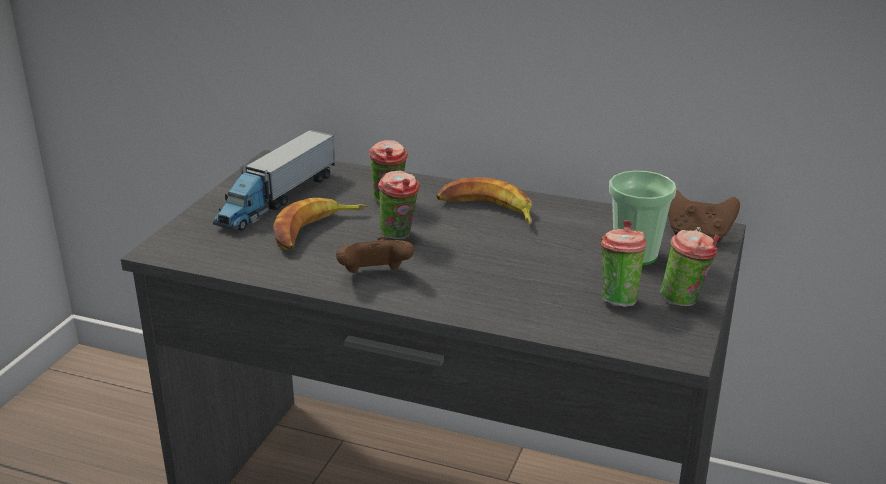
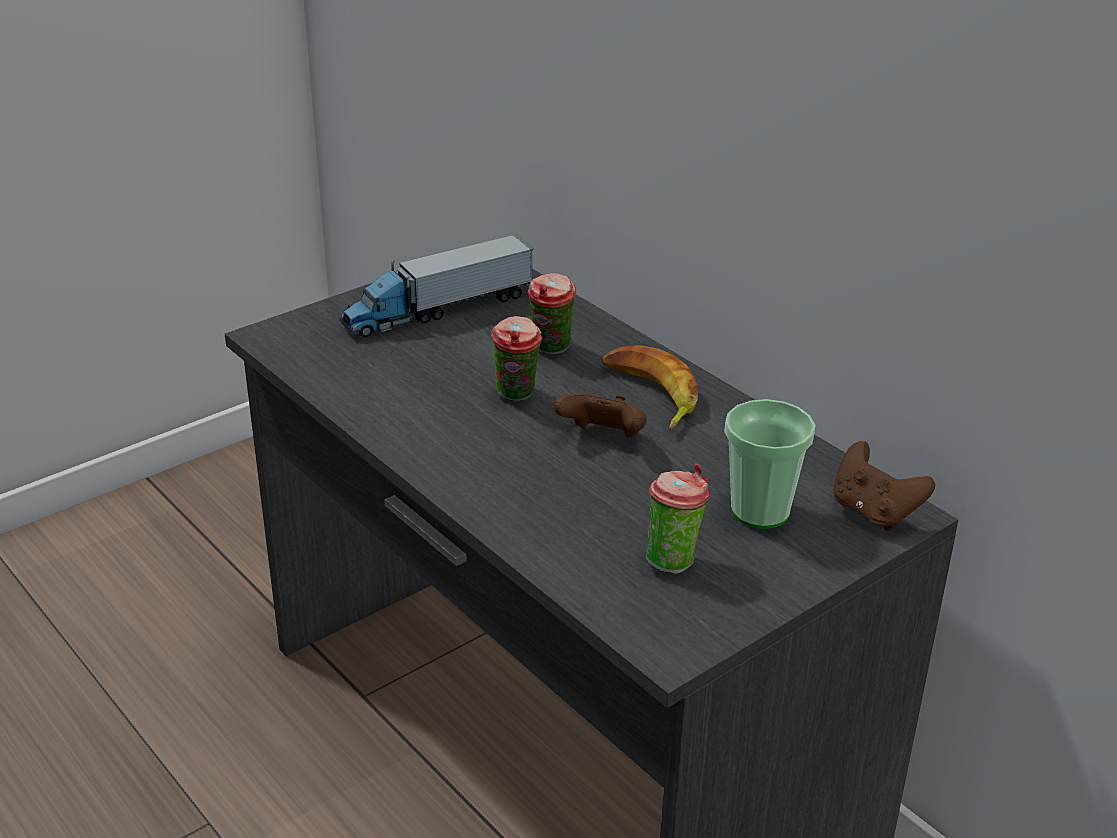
camera: 30 degrees right, 5 degrees up
banana [273,198,368,250] -> none
brown game controller [336,236,414,273] -> brown game controller moved to [554,394,647,438]
cup [660,230,719,306] -> none

